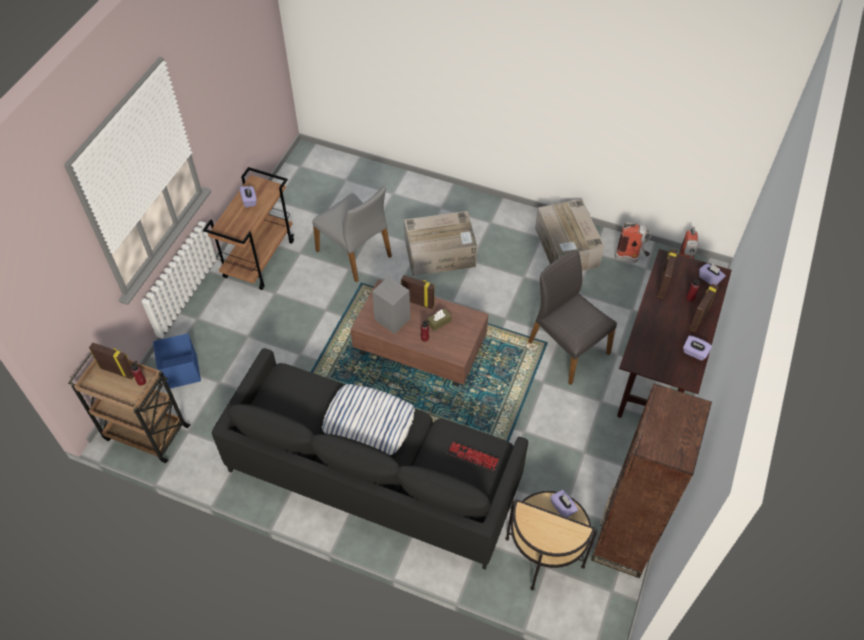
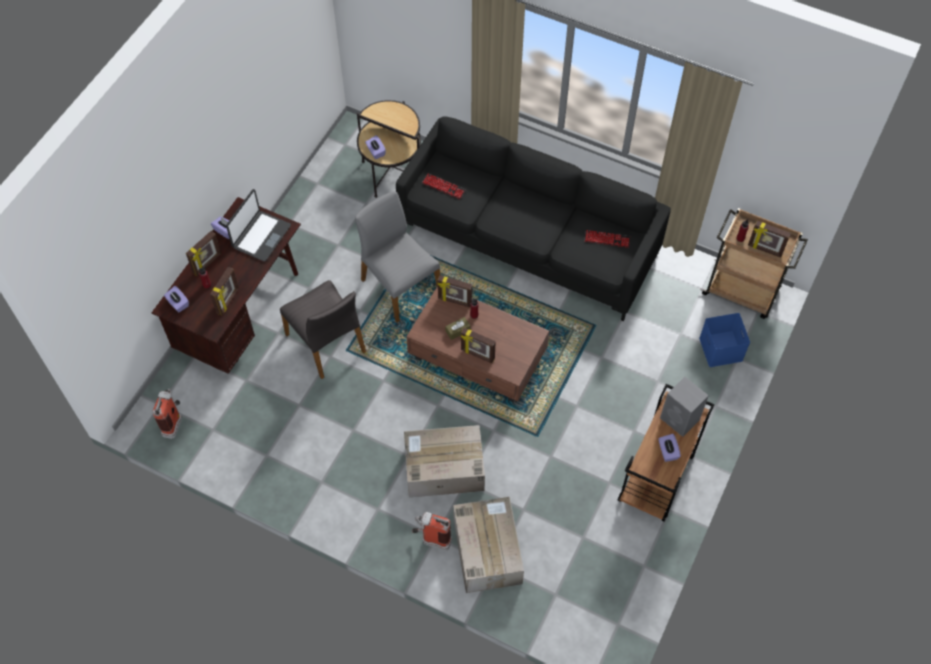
camera: 175 degrees left, 5 degrees up
grey chair [312,186,392,283] -> grey chair moved to [355,192,440,323]
pillow [322,384,415,455] -> none
grey speaker [372,276,410,334] -> grey speaker moved to [660,377,709,437]
cardboard box [535,199,605,271] -> cardboard box moved to [453,497,524,593]
brown bookcase [591,383,712,578] -> none
fire extinguisher [615,222,652,263] -> fire extinguisher moved to [412,512,452,550]
none -> laptop [226,189,291,262]
none -> picture frame [437,275,472,307]
none -> keyboard [584,230,630,248]

